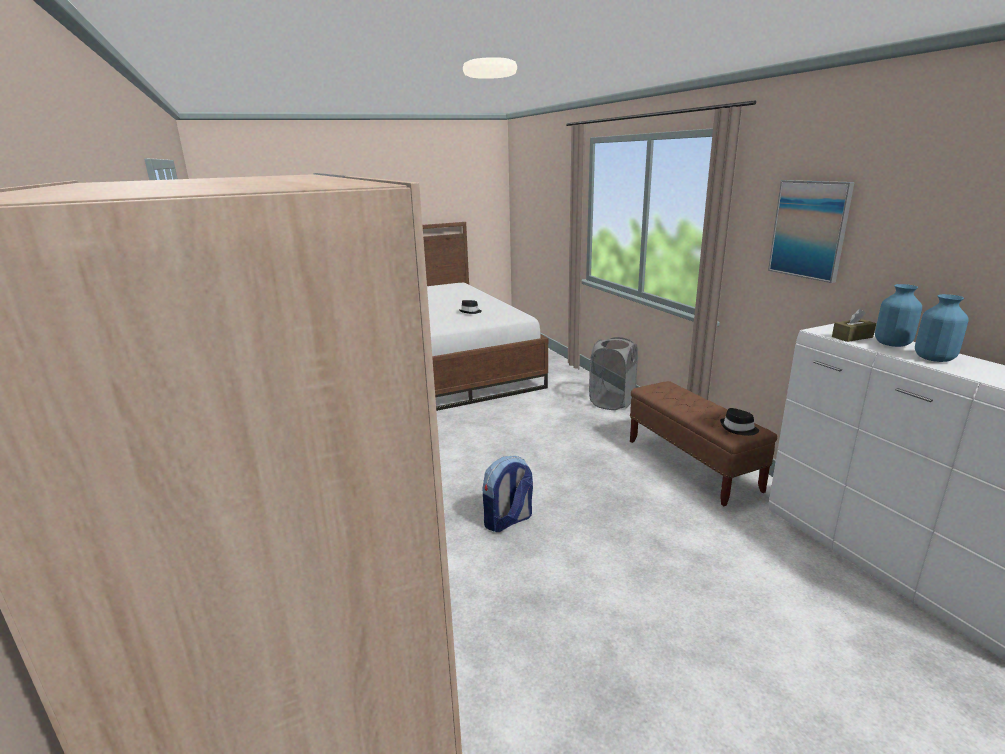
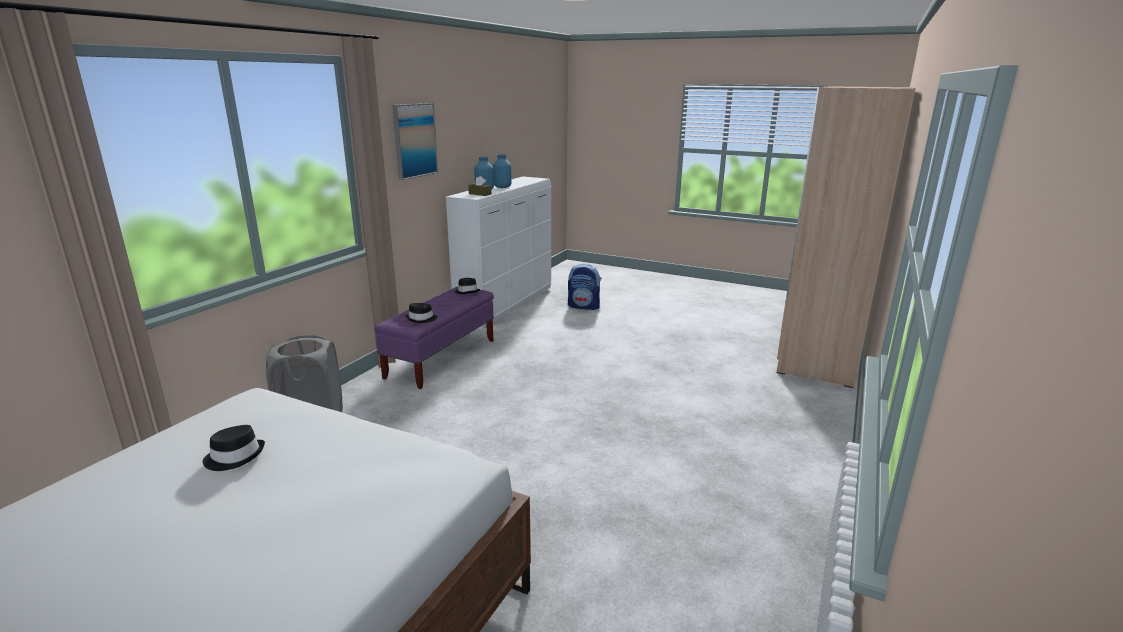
camera: 130 degrees left, 0 degrees up
backpack [483,456,533,532] -> backpack moved to [568,264,602,310]
brown bench [630,381,778,506] -> purple bench [375,287,494,389]
none -> black hat [405,303,438,323]

